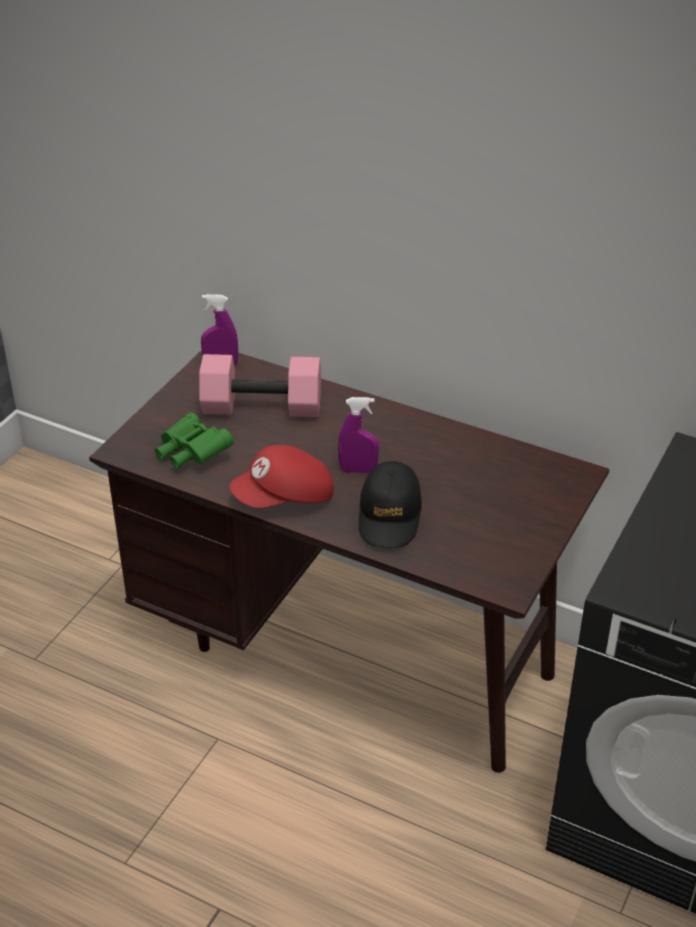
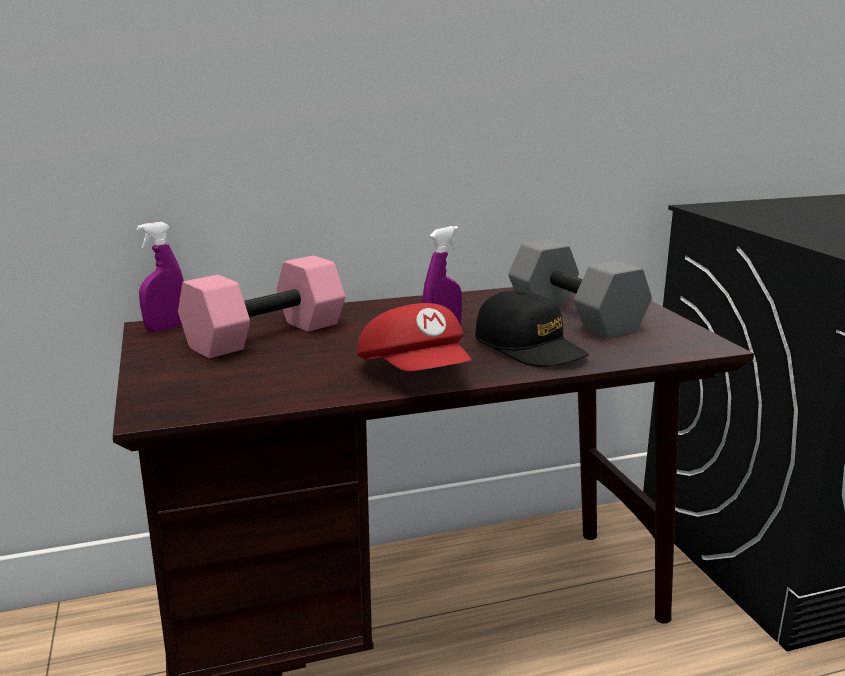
camera: 45 degrees left, 20 degrees down
green binoculars [155,412,234,469] -> none
red cap [230,445,334,508] -> red cap turned 45 degrees counterclockwise [357,303,471,371]
none -> grey dumbbell [508,240,652,339]

